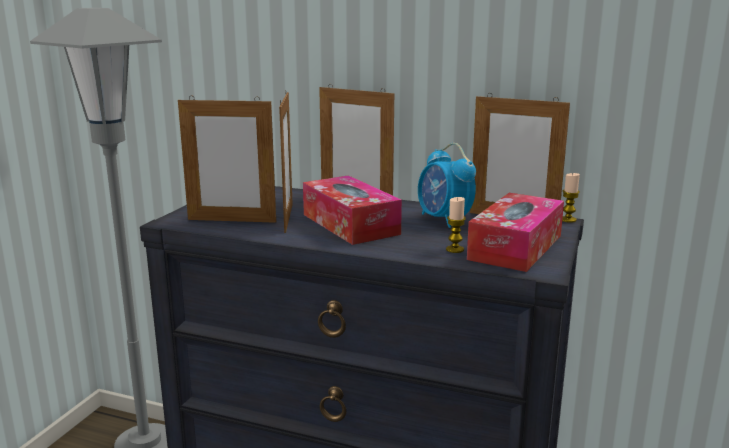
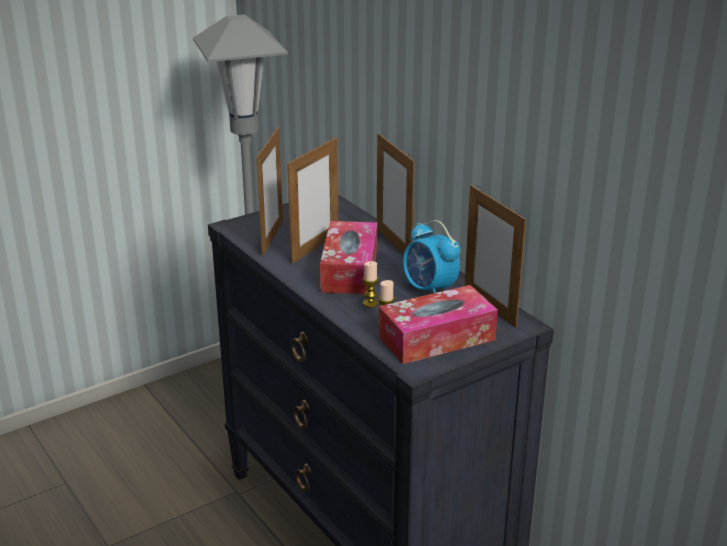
camera: 35 degrees right, 10 degrees up
picture frame [178,96,276,223] -> picture frame turned 120 degrees counterclockwise [256,127,283,256]
alarm clock [418,143,476,228] -> alarm clock turned 45 degrees counterclockwise [403,220,460,293]
candle [562,173,580,223] -> candle moved to [363,261,379,308]

